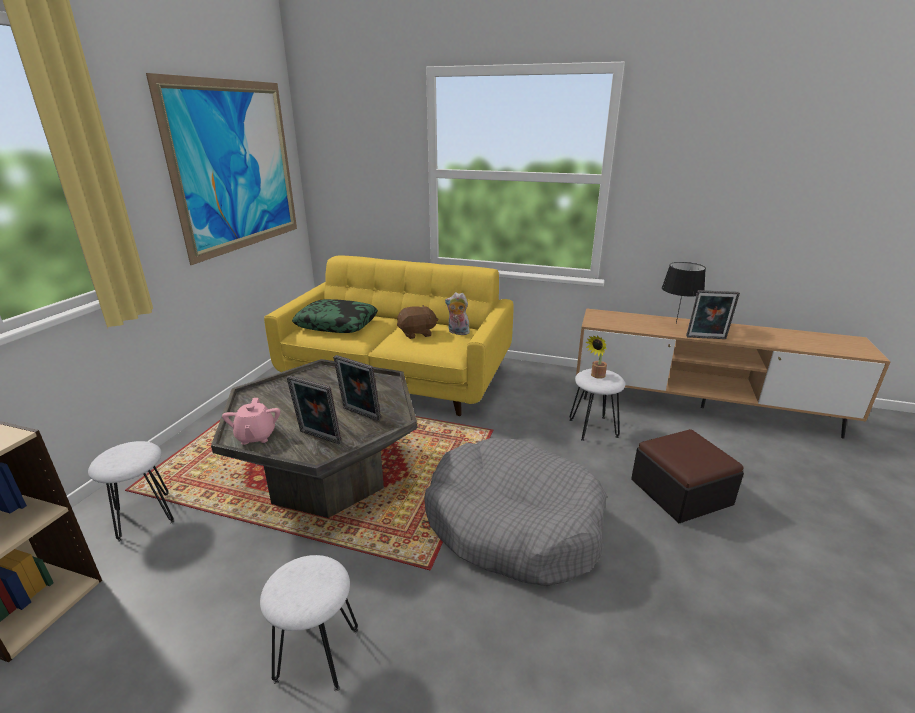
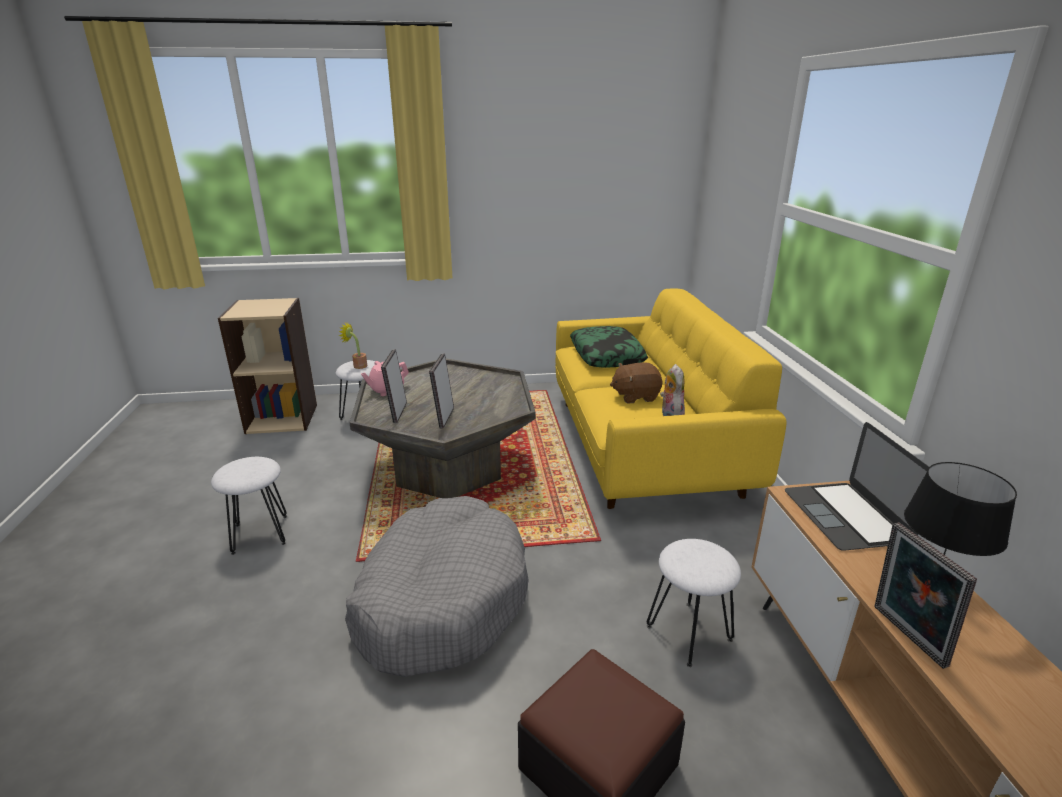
camera: 65 degrees right, 0 degrees up
picture [146,73,297,265] -> none
brown plush toy [397,305,439,339] -> brown plush toy turned 120 degrees clockwise [610,362,663,403]
potted plant [585,335,607,379] -> potted plant moved to [339,323,367,369]
none -> laptop [785,422,929,551]

